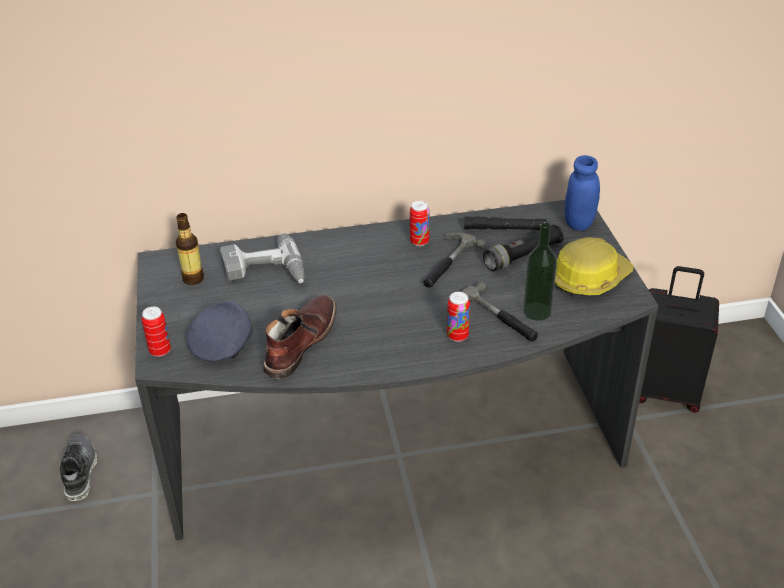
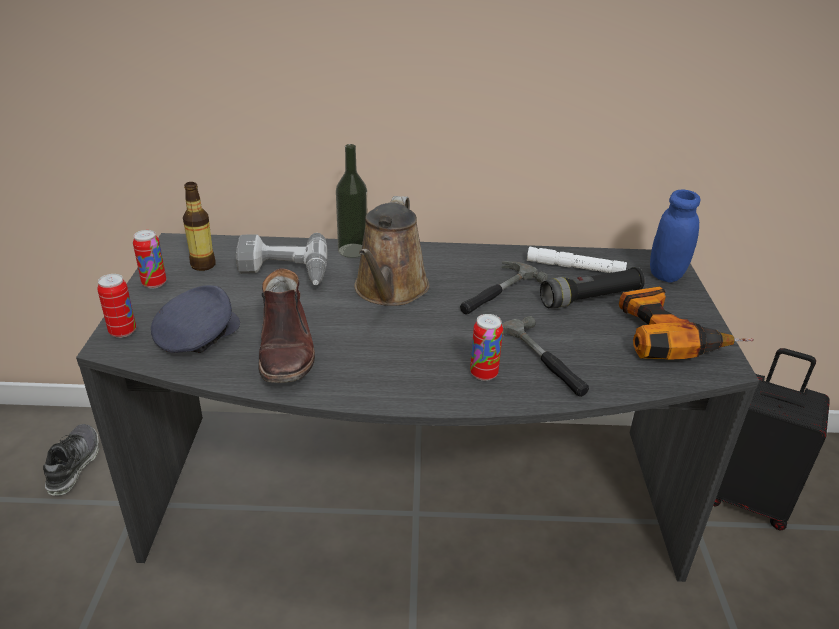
camera: 10 degrees right, 5 degrees down
brown boot [264,295,337,379] -> brown boot turned 135 degrees clockwise [258,268,315,383]
can [410,201,429,246] -> can moved to [133,230,166,289]
black flashlight [464,216,547,230] -> white flashlight [527,246,627,273]
bottle [523,222,557,320] -> bottle moved to [336,144,368,258]
hard hat [555,237,634,296] -> power drill [619,287,753,360]
none -> brown watering can [354,196,429,306]

